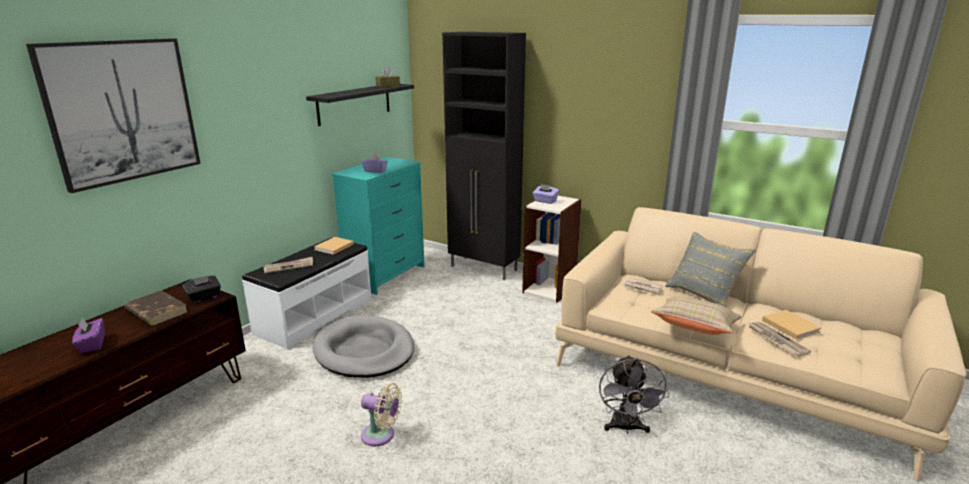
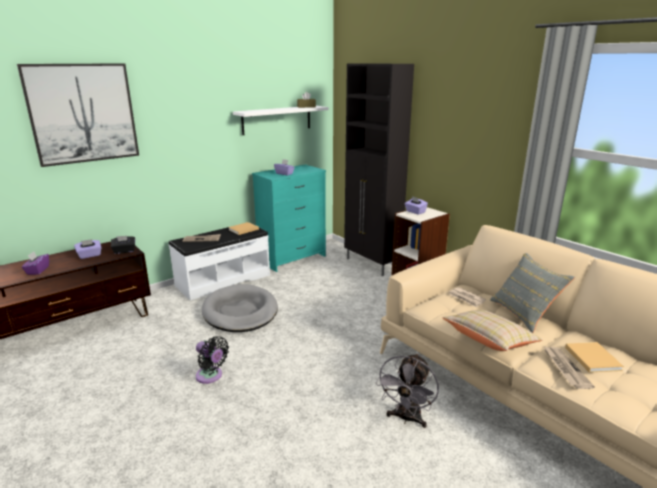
camera: 20 degrees right, 0 degrees up
brown book [124,290,188,326] -> purple tissue box [74,239,102,259]
black shelf [306,84,414,126] -> white shelf [233,106,329,135]
beige fan [361,383,402,446] -> black fan [196,336,229,384]

